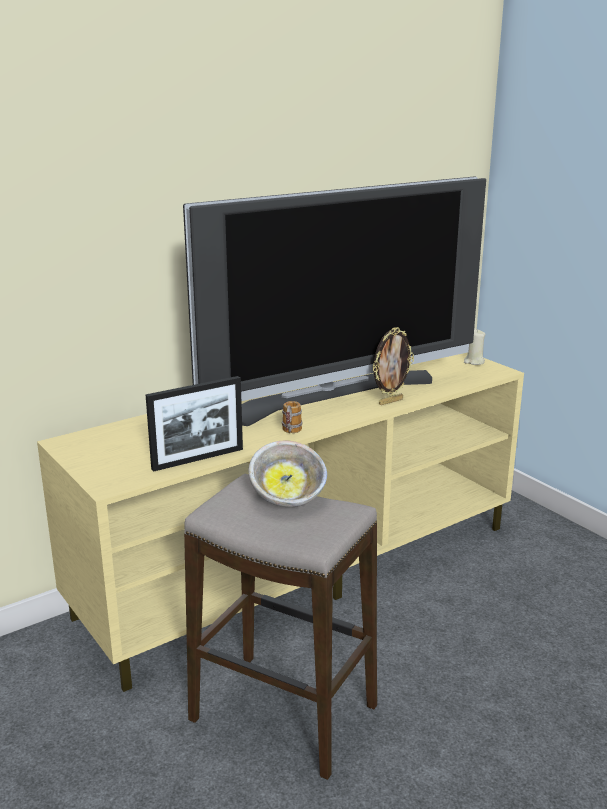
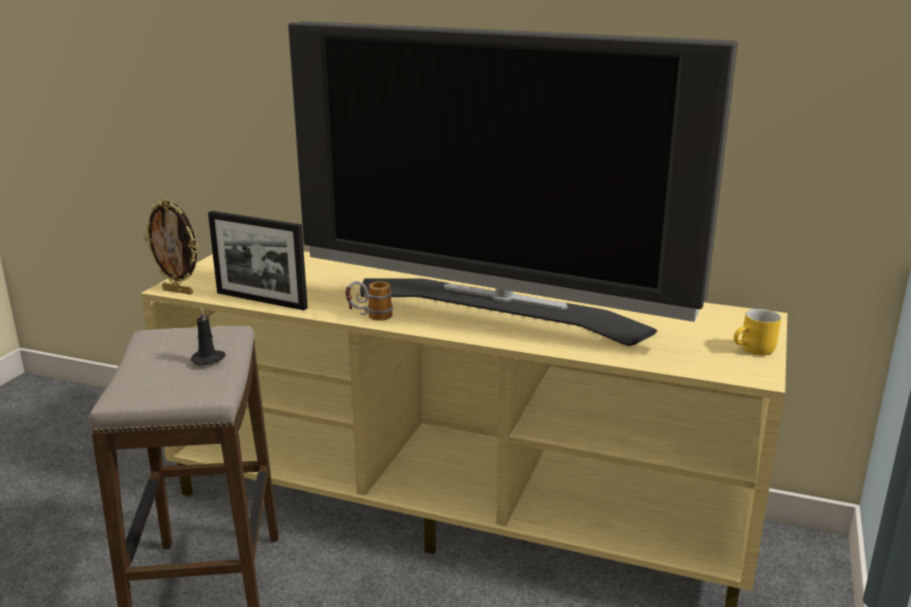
camera: 55 degrees right, 0 degrees up
bowl [249,441,327,507] -> black candle [191,307,226,366]
picture frame [372,327,414,405] -> picture frame moved to [144,199,198,295]
beige candle [464,329,485,365] -> yellow mug [734,309,781,355]

